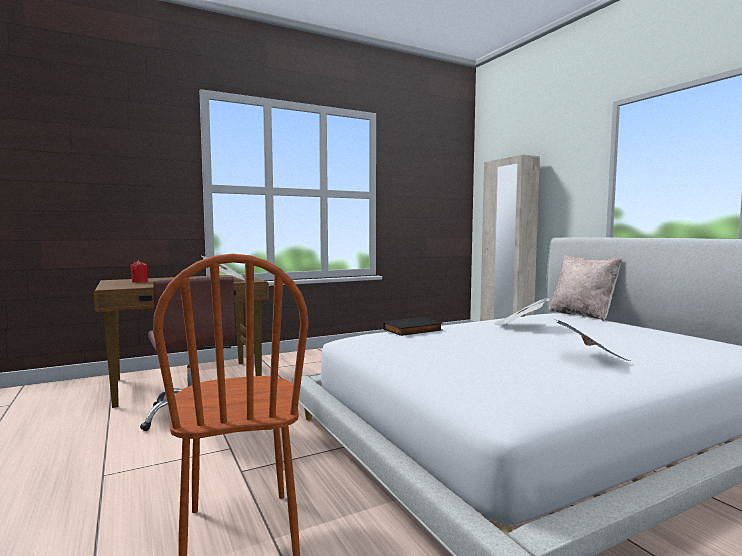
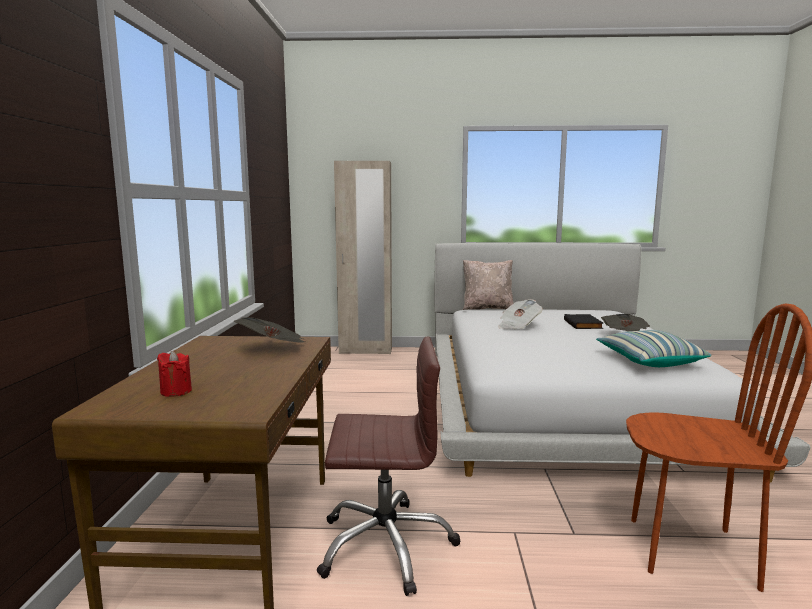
camera: 60 degrees left, 5 degrees up
black book [383,317,443,336] -> black book moved to [564,314,603,329]
none -> pillow [596,330,711,367]

